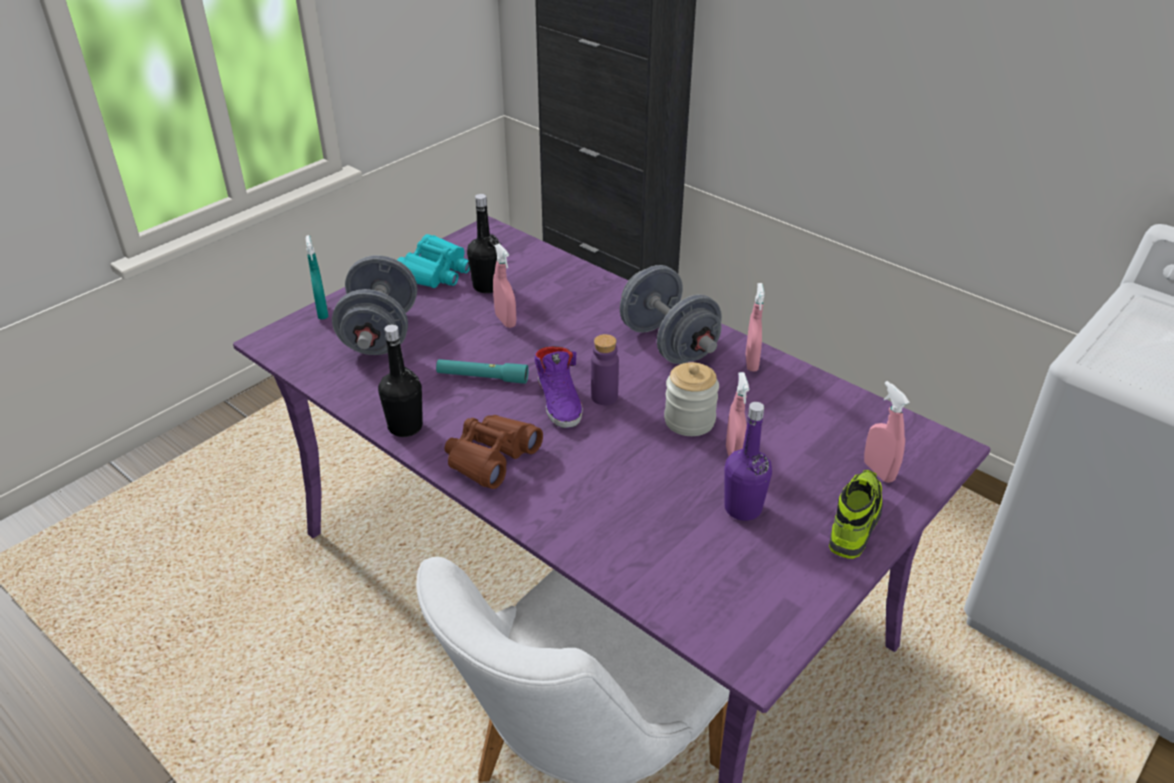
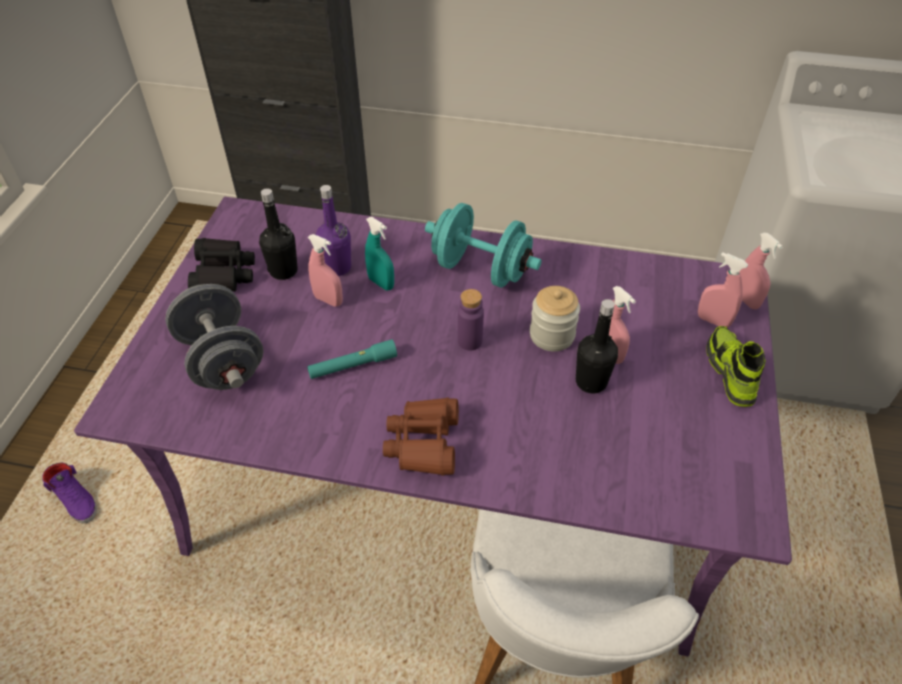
camera: 30 degrees left, 10 degrees up
turquoise spray bottle [306,235,328,320] -> turquoise spray bottle moved to [365,217,394,290]
black bottle [378,325,423,437] -> black bottle moved to [576,299,618,393]
turquoise binoculars [397,234,470,288] -> black binoculars [188,238,255,292]
purple shoe [535,346,583,428] -> purple shoe moved to [42,463,97,523]
grey dumbbell [620,265,722,364] -> turquoise dumbbell [425,203,542,288]
purple bottle [724,402,772,521] -> purple bottle moved to [315,185,351,276]
pink spray bottle [746,283,764,372] -> pink spray bottle moved to [739,233,783,309]

